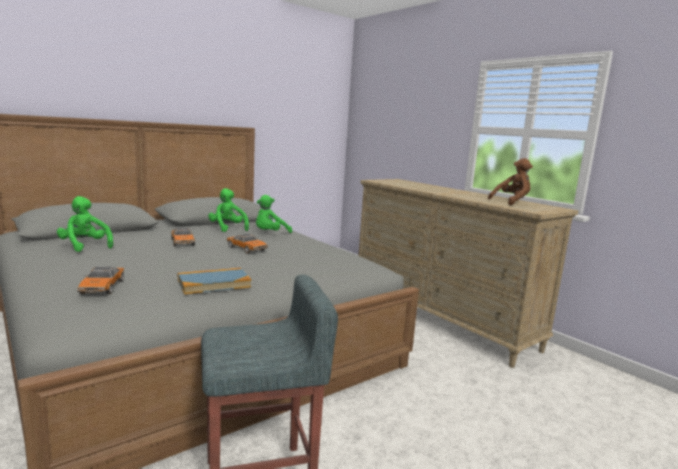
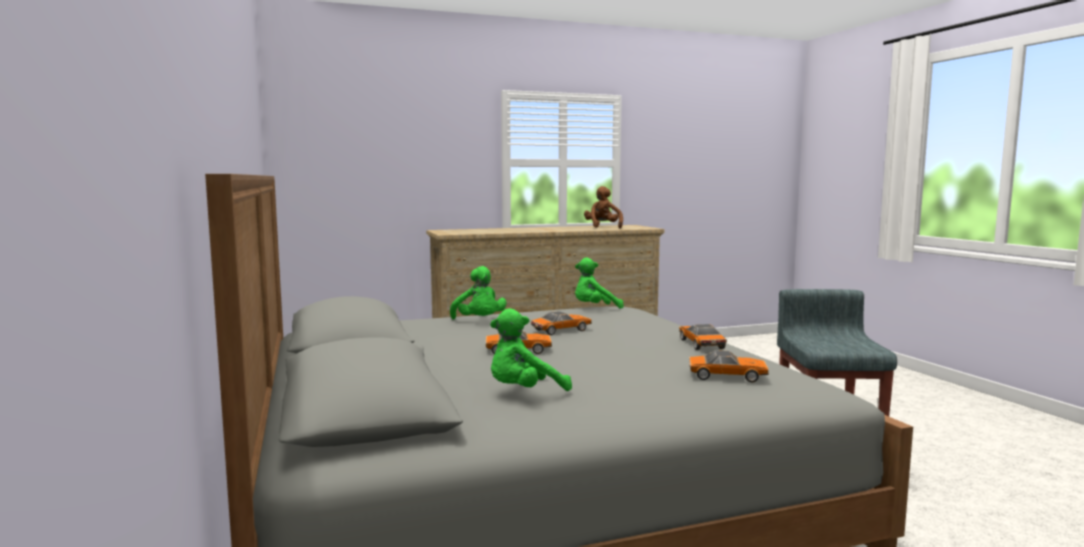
camera: 70 degrees left, 5 degrees down
book [178,268,251,294] -> toy car [679,324,727,350]
green plush toy [208,188,249,232] -> green plush toy moved to [575,257,624,309]

